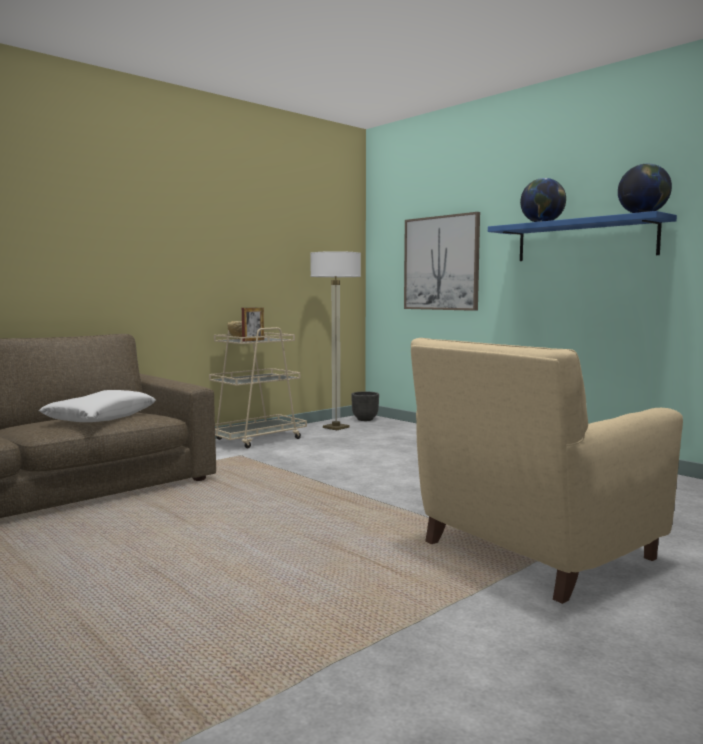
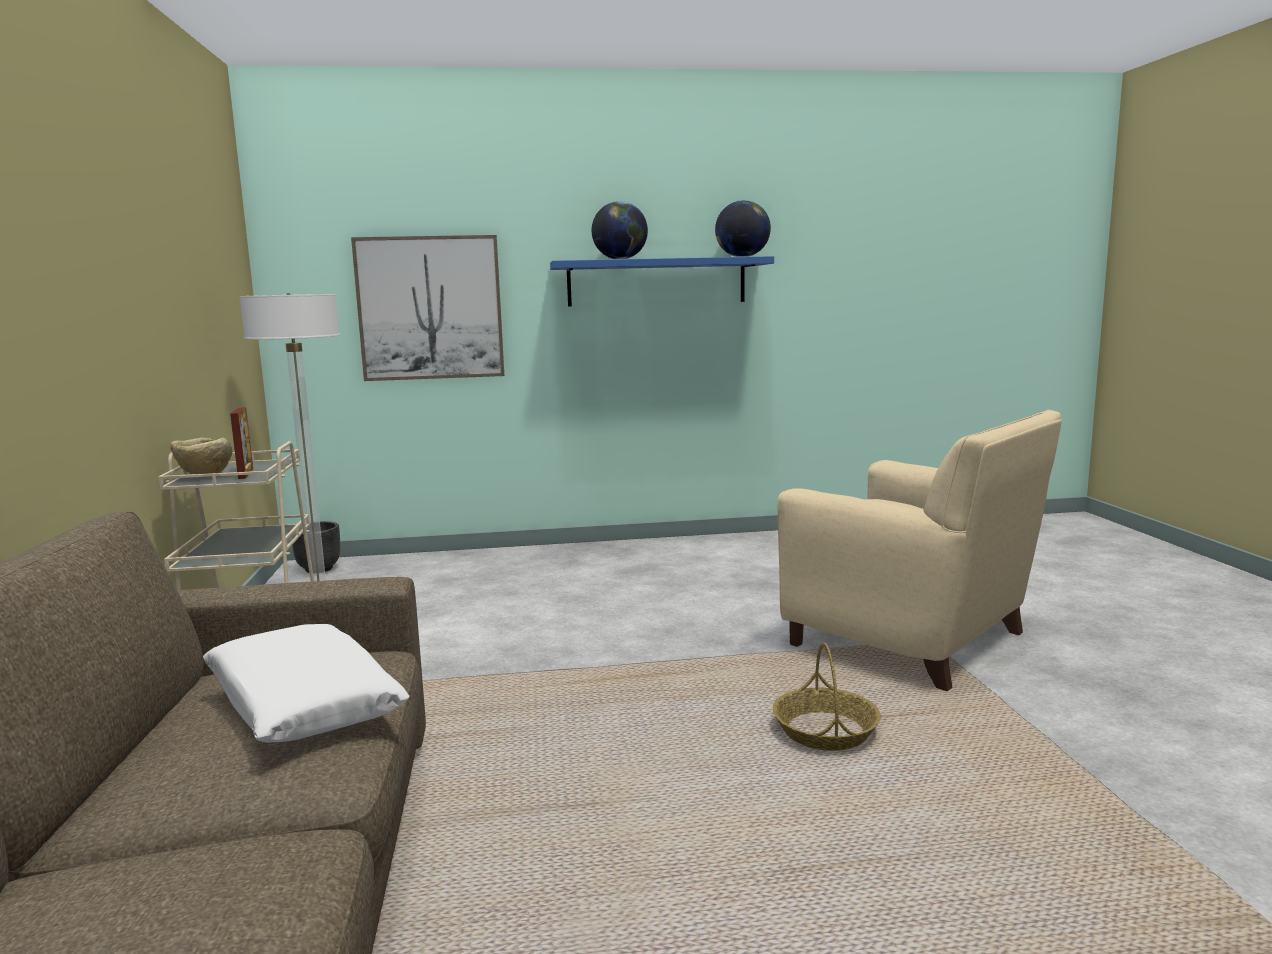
camera: 55 degrees left, 5 degrees up
beige armchair [411,338,683,604] -> beige armchair turned 45 degrees counterclockwise [778,410,1062,691]
none -> basket [773,643,881,751]

